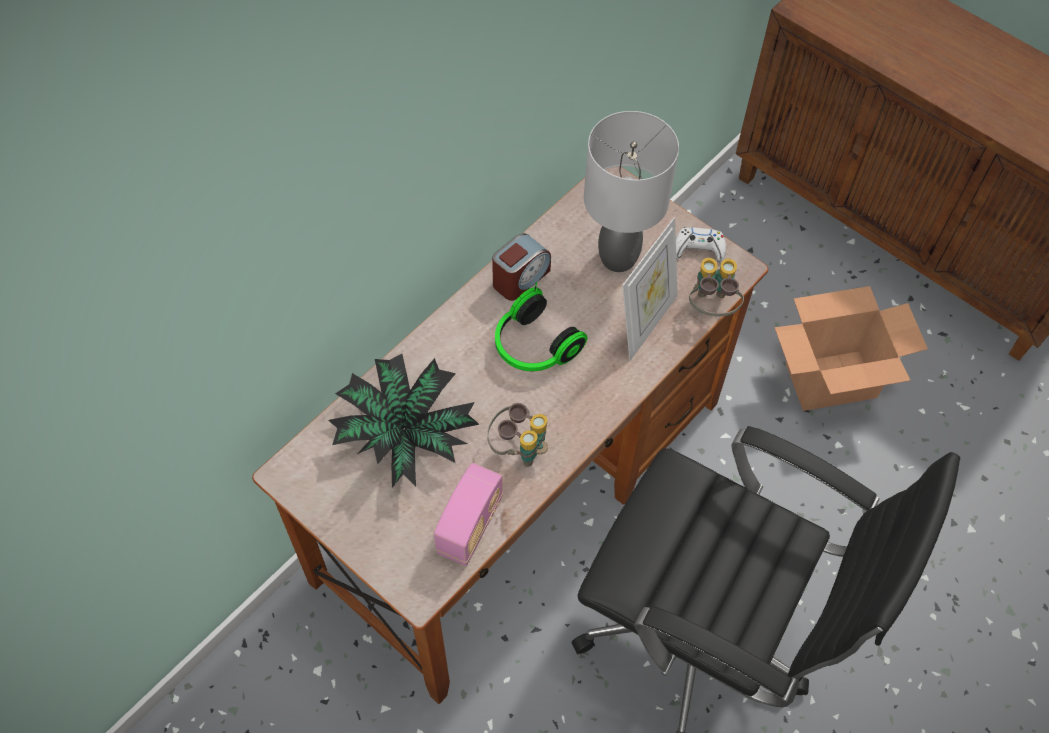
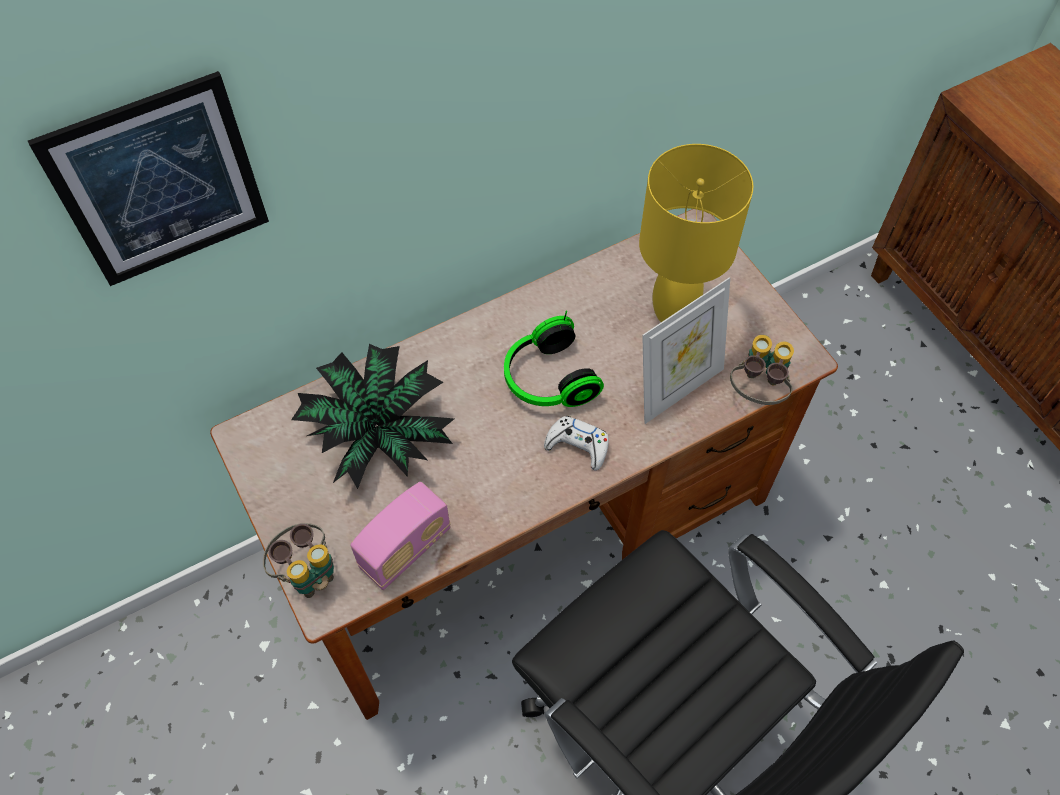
camera: 20 degrees right, 0 degrees up
binoculars [487,403,548,467] -> binoculars moved to [263,523,334,598]
alarm clock [492,233,551,301] -> none
grey table lamp [584,111,679,272] -> yellow table lamp [639,144,753,322]
white game controller [676,227,726,263] -> white game controller moved to [544,416,609,470]
cardboard box [775,286,928,411] -> none
none -> picture [28,71,269,286]

